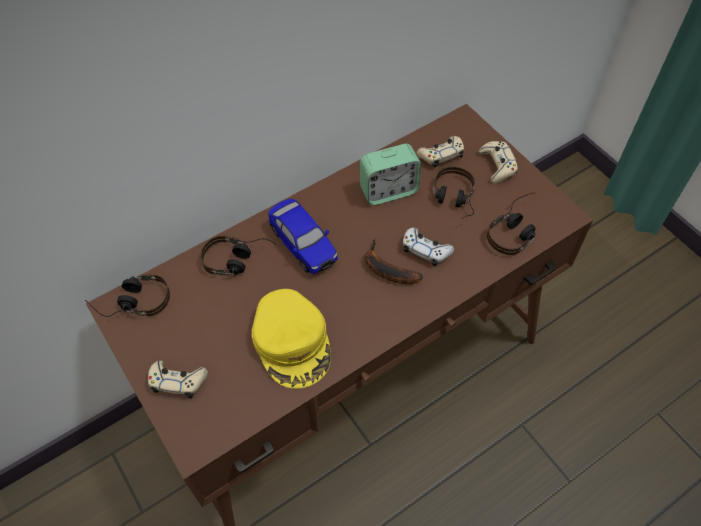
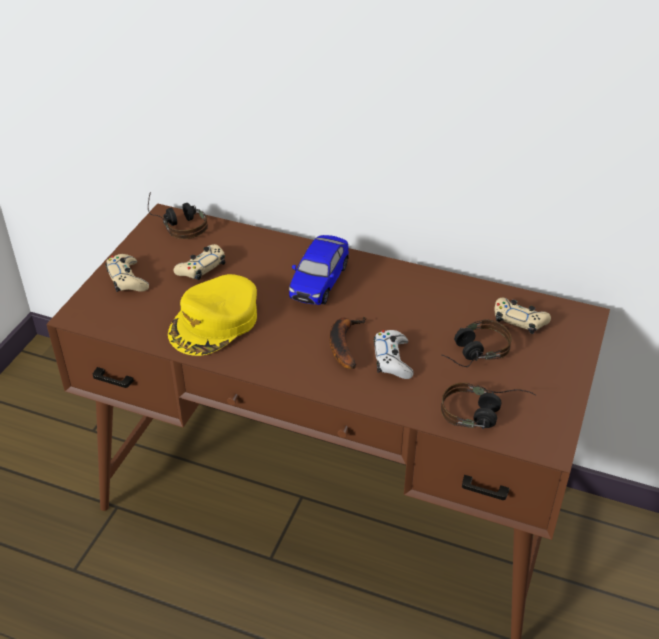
camera: 55 degrees right, 15 degrees down
headphones [200,236,276,276] -> none
alarm clock [360,144,421,205] -> none
beige game controller [478,141,518,183] -> beige game controller moved to [174,244,225,280]

